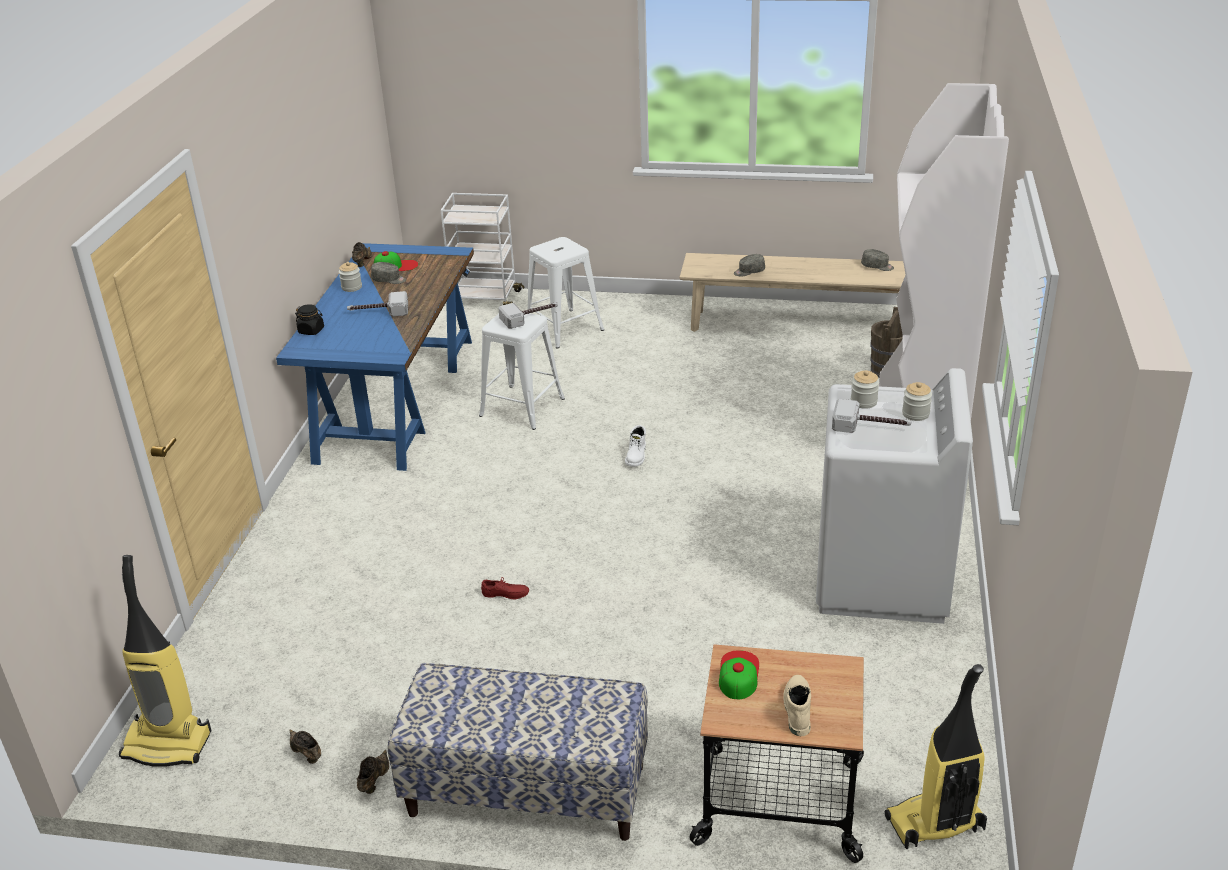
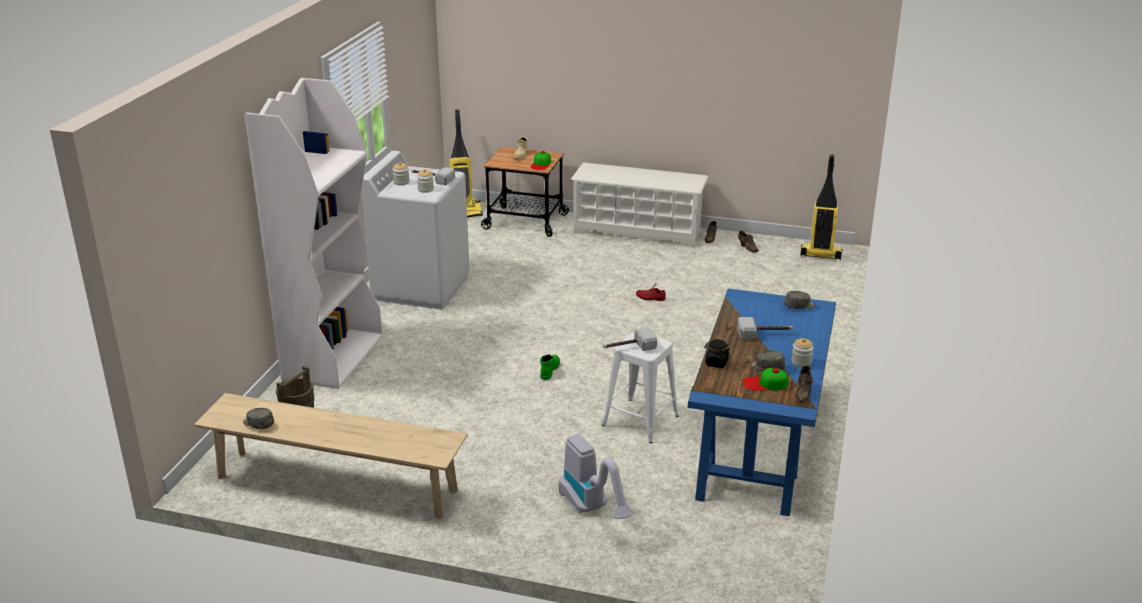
camera: 175 degrees left, 5 degrees down
black jar [295,304,324,335] -> black jar moved to [704,339,730,368]
bench [388,663,648,841] -> white shoe rack [571,163,709,247]
white cart [441,193,524,305] -> none
white stool [528,237,604,348] -> vacuum cleaner [559,434,634,519]
white boot [625,425,646,467] -> green boot [540,354,560,380]
grey cap [734,254,765,276] -> grey cap moved to [784,291,815,309]

